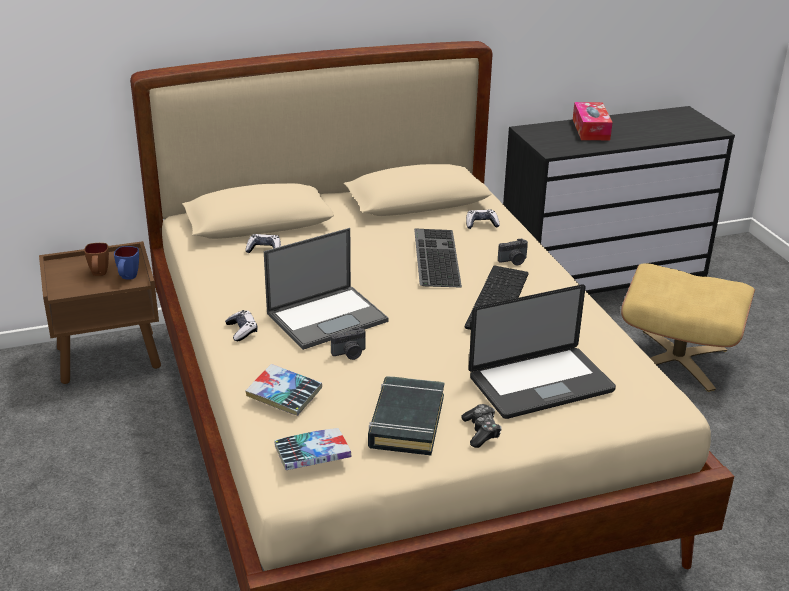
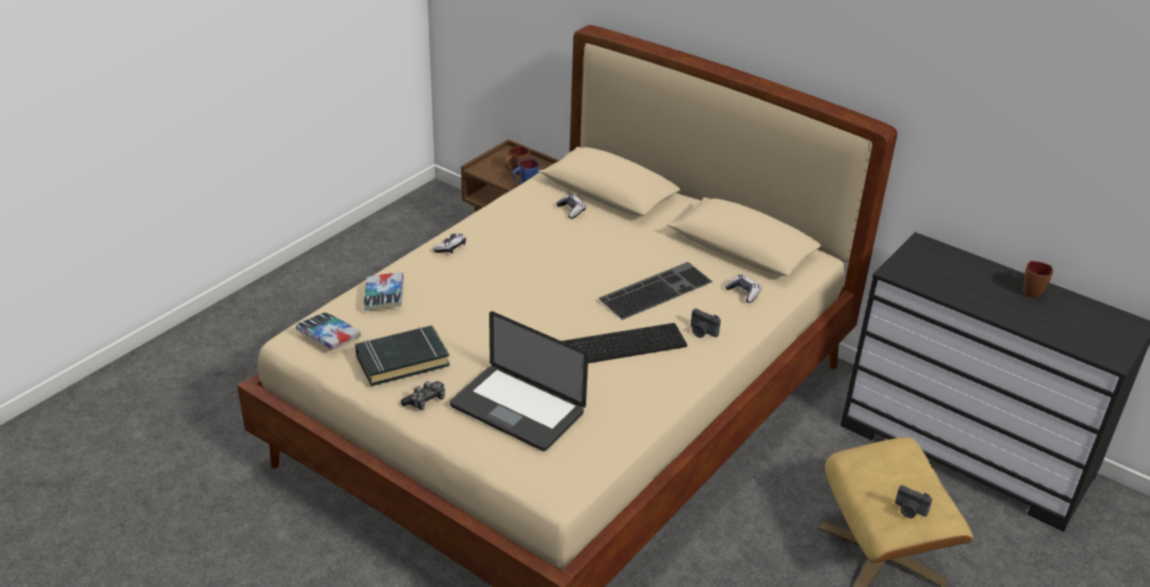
camera: 55 degrees right, 5 degrees up
laptop [264,228,389,350] -> none
camera [331,327,366,360] -> camera moved to [895,485,932,518]
tissue box [573,102,613,140] -> none
none -> brown mug [1024,261,1053,298]

